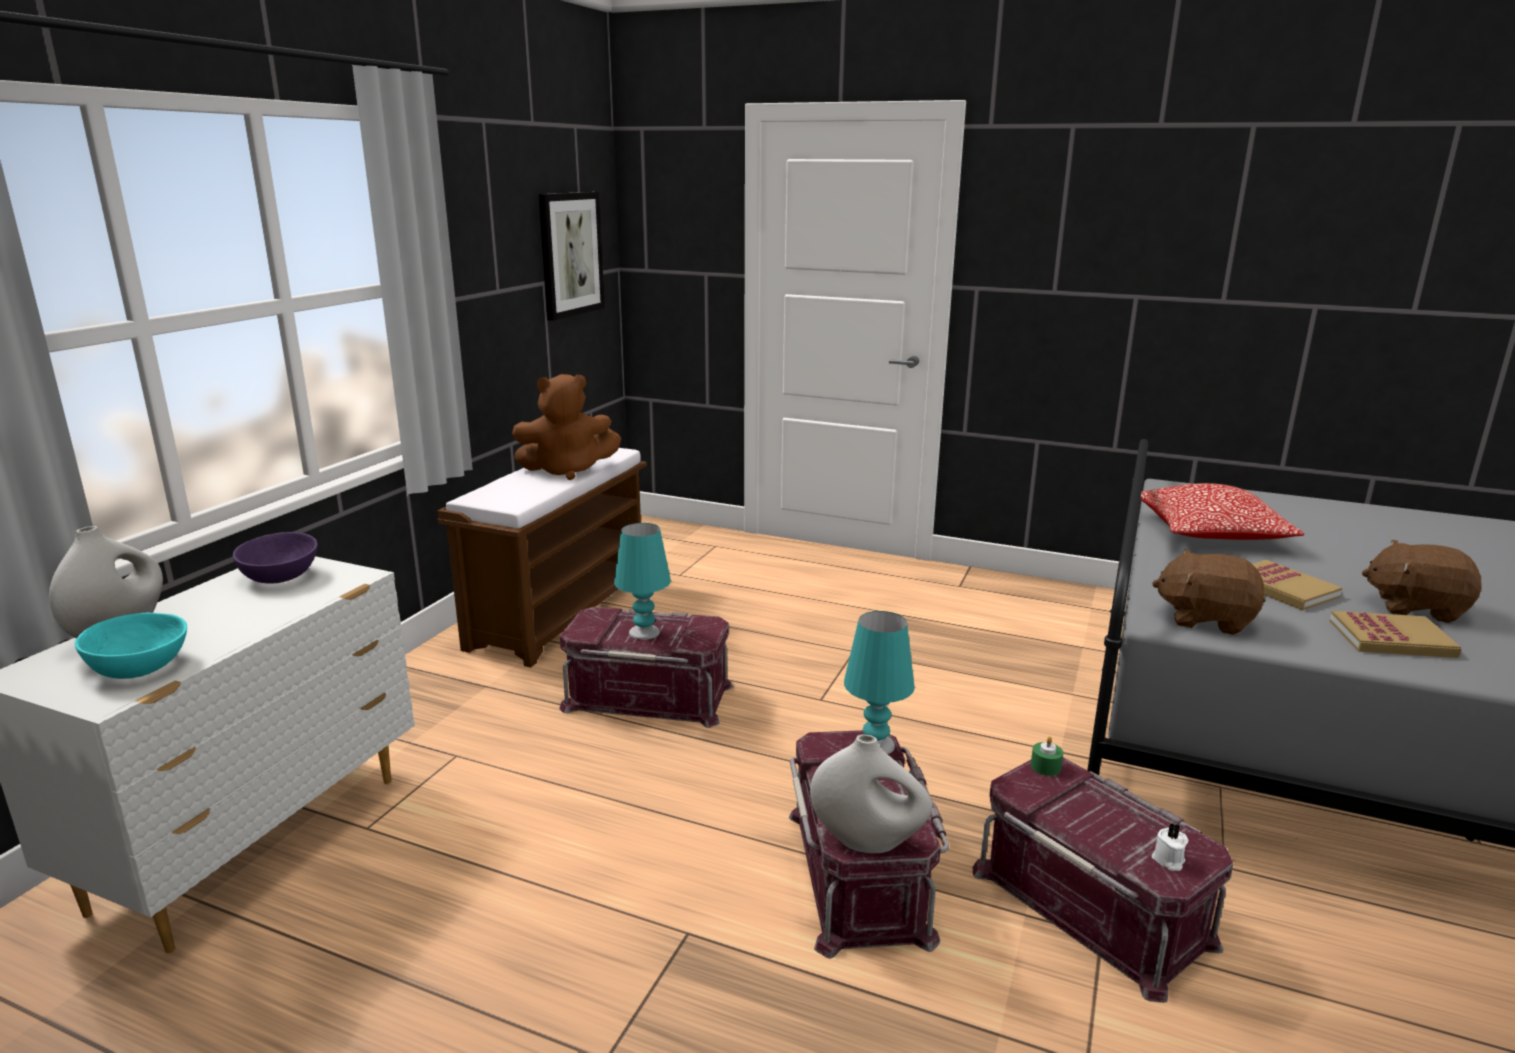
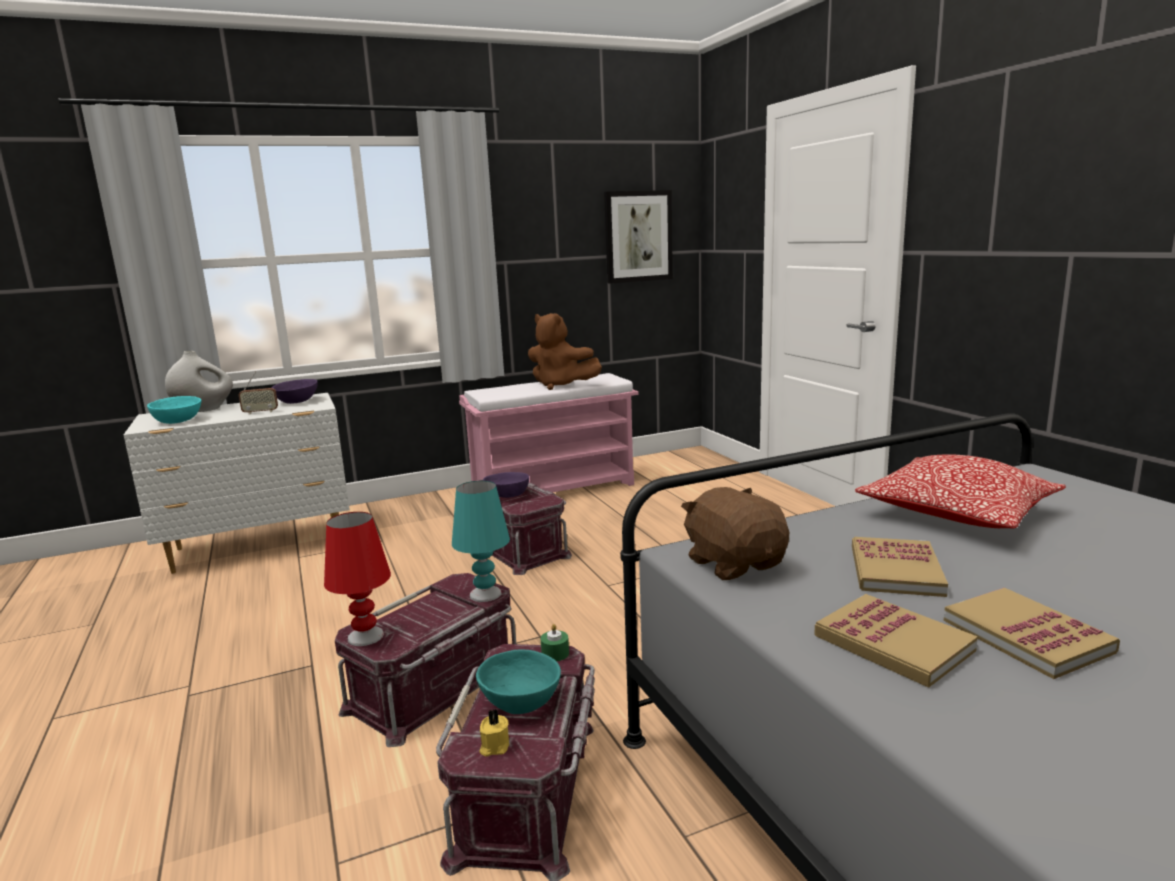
camera: 45 degrees right, 5 degrees down
brown bench [437,448,647,668] -> pink bench [459,373,639,493]
turquoise table lamp [614,523,671,640] -> purple bowl [483,472,529,498]
white vase [810,735,933,853] -> red table lamp [324,512,391,646]
white candle [1152,823,1188,871] -> yellow candle [479,709,509,757]
brown plush toy [1362,540,1481,623] -> book [944,588,1120,679]
none -> radio [239,372,278,415]
none -> turquoise bowl [476,650,561,714]

